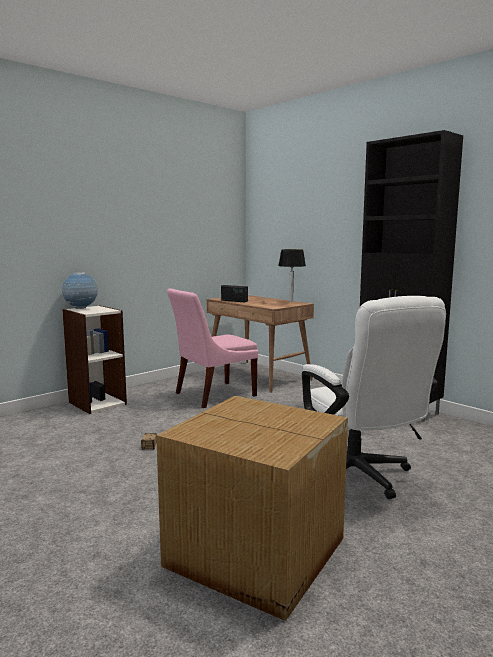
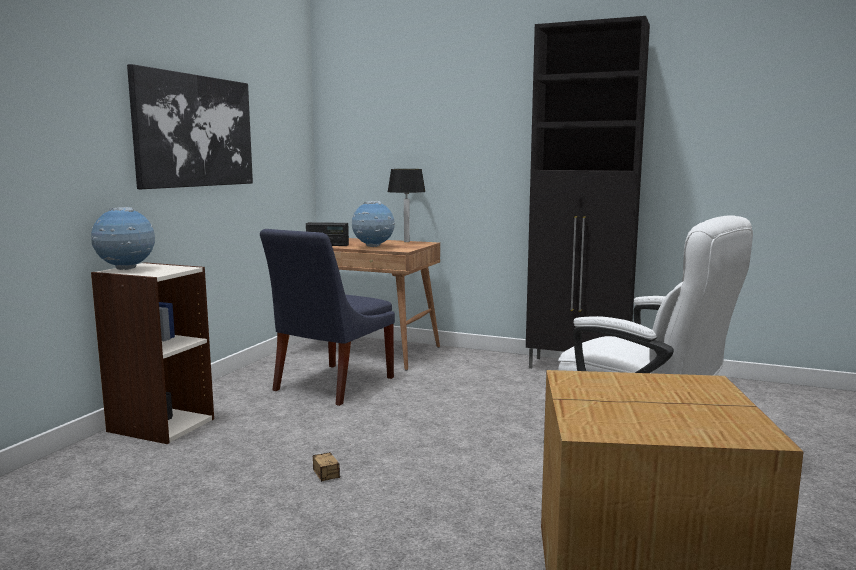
camera: 25 degrees left, 0 degrees up
pink chair [167,288,258,408] -> blue chair [260,229,395,406]
none -> picture [127,64,253,189]
none -> globe [352,201,395,247]

